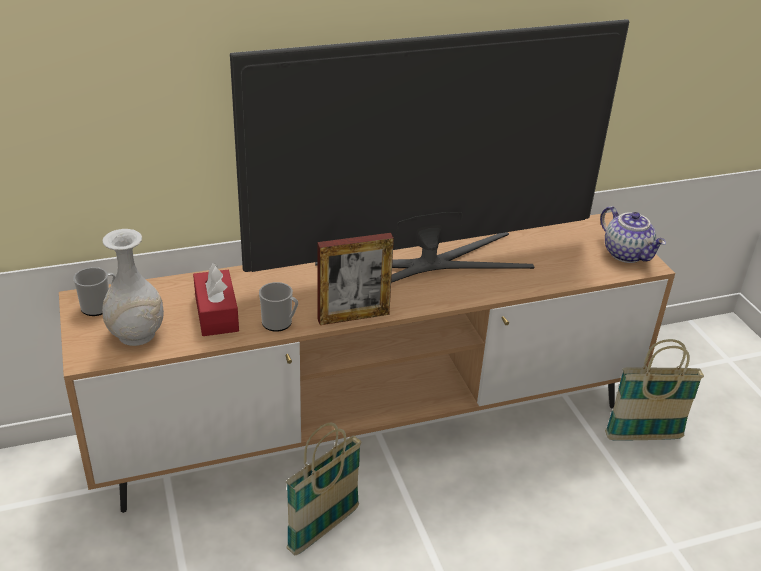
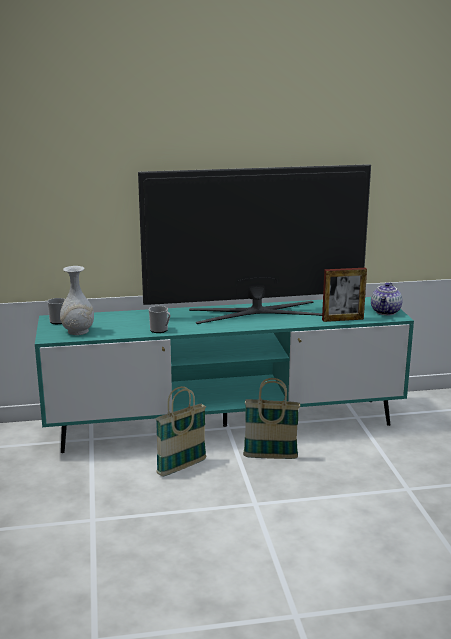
camera: 10 degrees right, 15 degrees down
brown tv stand [59,212,675,513] -> turquoise tv stand [35,297,414,453]
red tissue box [193,263,239,336] -> none
picture frame [317,233,394,325] -> picture frame moved to [322,268,367,322]
teapot [600,206,666,263] -> teapot turned 45 degrees clockwise [371,283,402,315]
basket [605,339,704,441] -> basket moved to [243,378,300,459]

